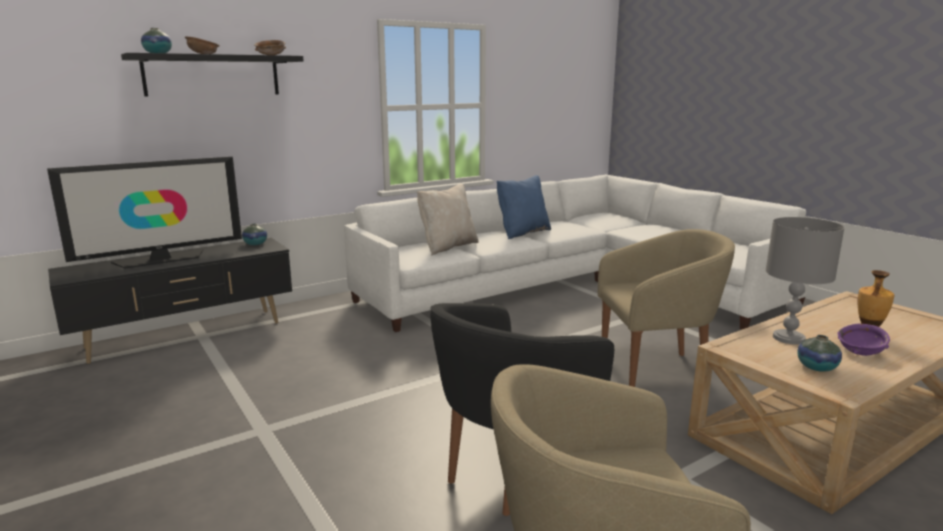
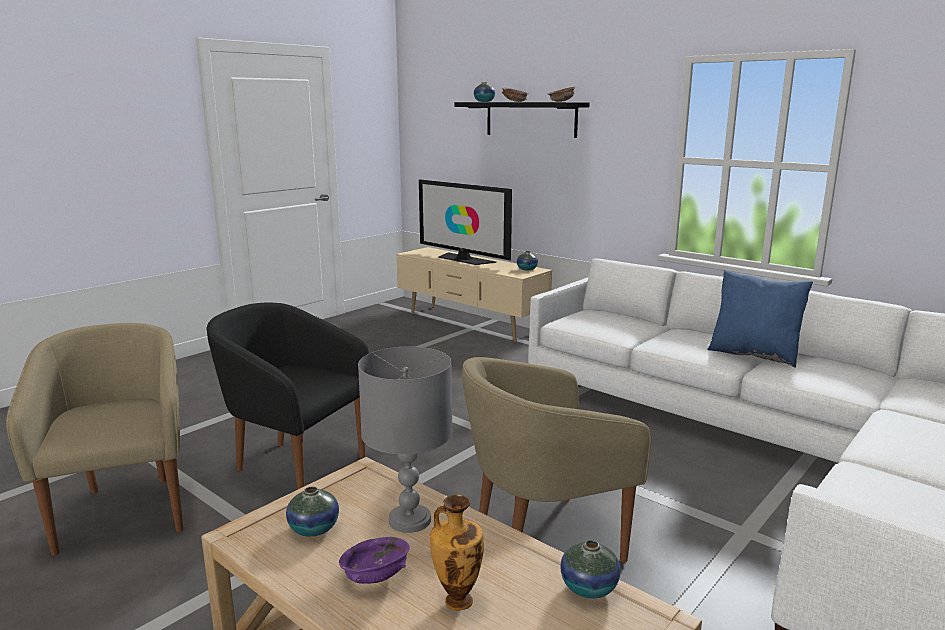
camera: 75 degrees right, 0 degrees up
black tv stand [48,238,292,364] -> beige tv stand [397,247,552,342]
beige pillow [417,184,479,255] -> none
beige armchair [598,229,735,387] -> beige armchair turned 90 degrees clockwise [462,357,651,562]
none -> vase [560,540,621,598]

